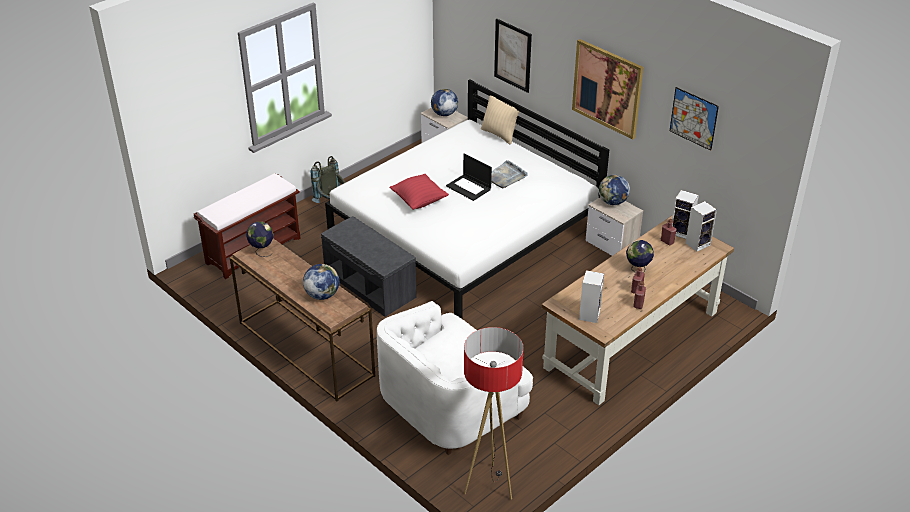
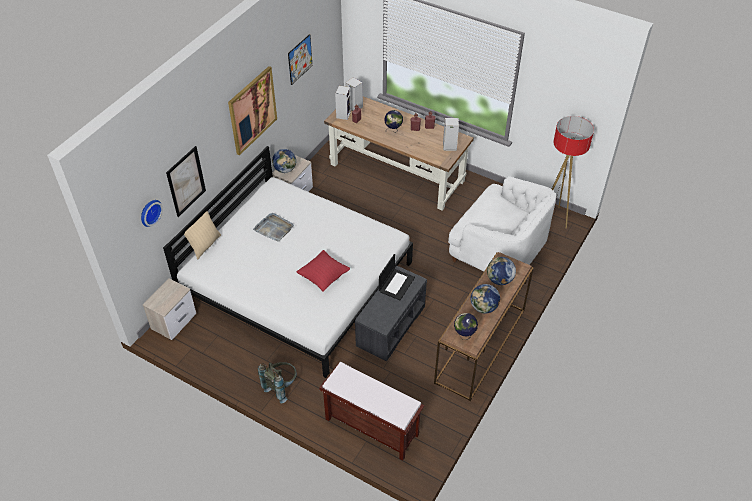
camera: 105 degrees left, 10 degrees up
globe [431,89,458,116] -> globe moved to [471,284,500,313]
laptop [446,153,492,201] -> laptop moved to [379,254,415,300]
none -> wall clock [141,200,163,227]

